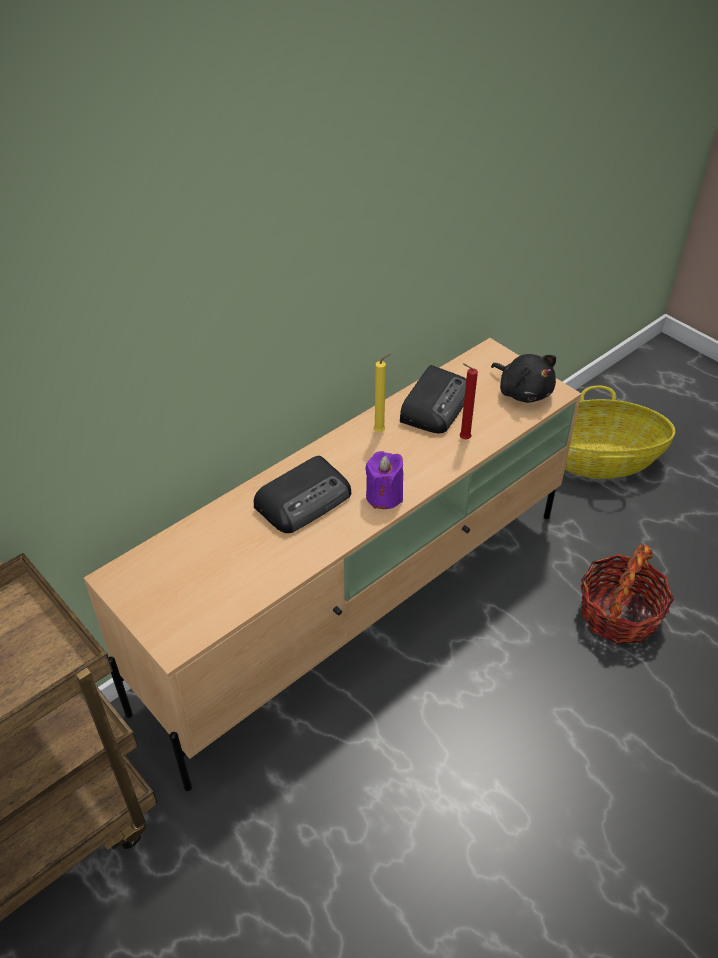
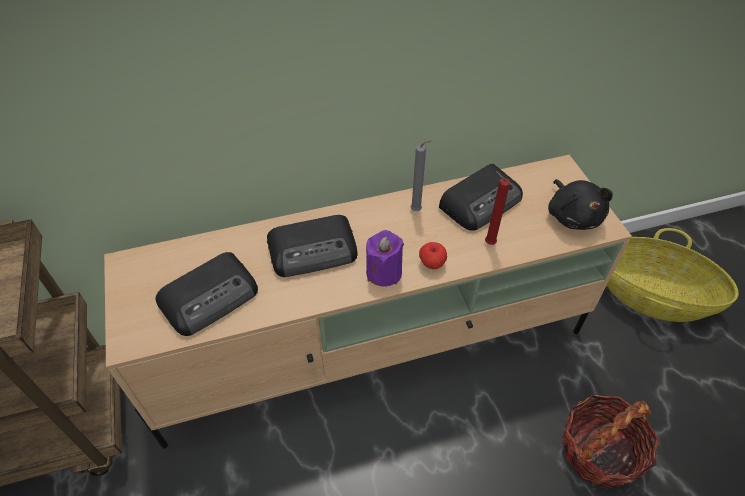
camera: 25 degrees right, 5 degrees up
yellow candle [374,353,391,432] -> grey candle [411,140,433,211]
none -> radio [155,252,258,336]
none -> apple [419,242,447,269]

